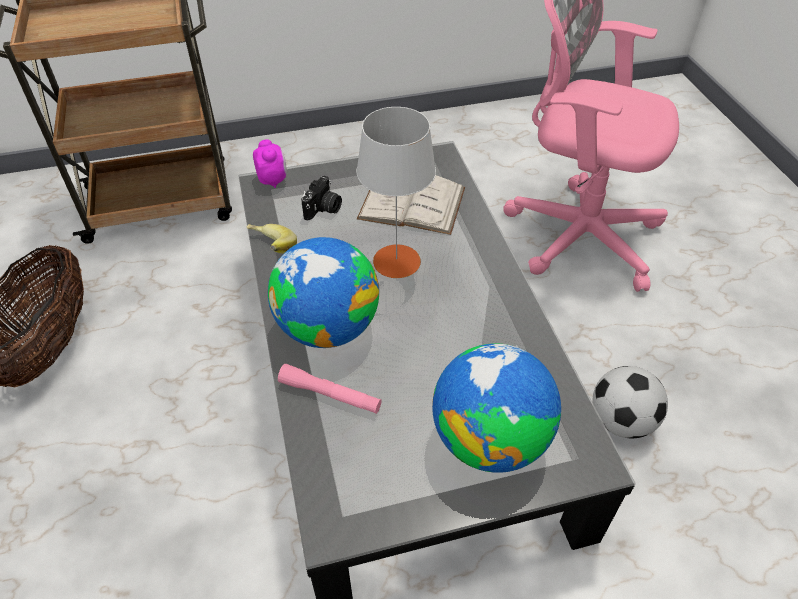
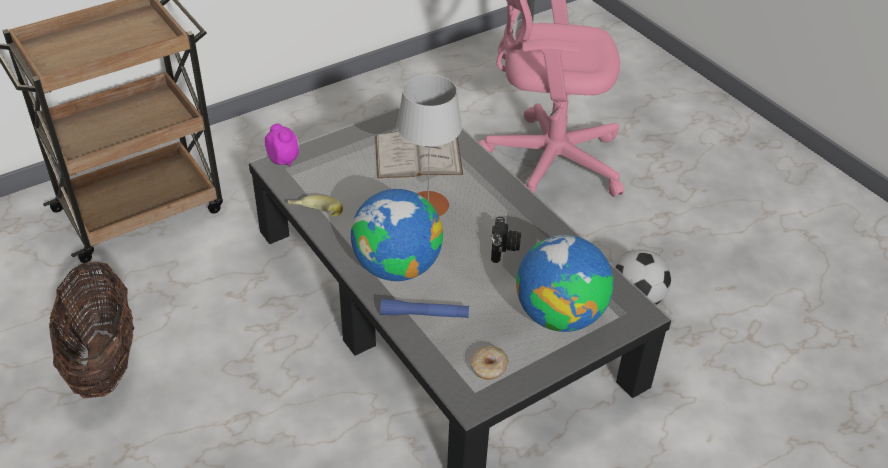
camera: 20 degrees left, 5 degrees down
pink flashlight [278,364,382,414] -> blue flashlight [380,299,469,318]
camera [301,176,342,221] -> camera moved to [491,217,521,263]
none -> donut [471,346,508,380]

